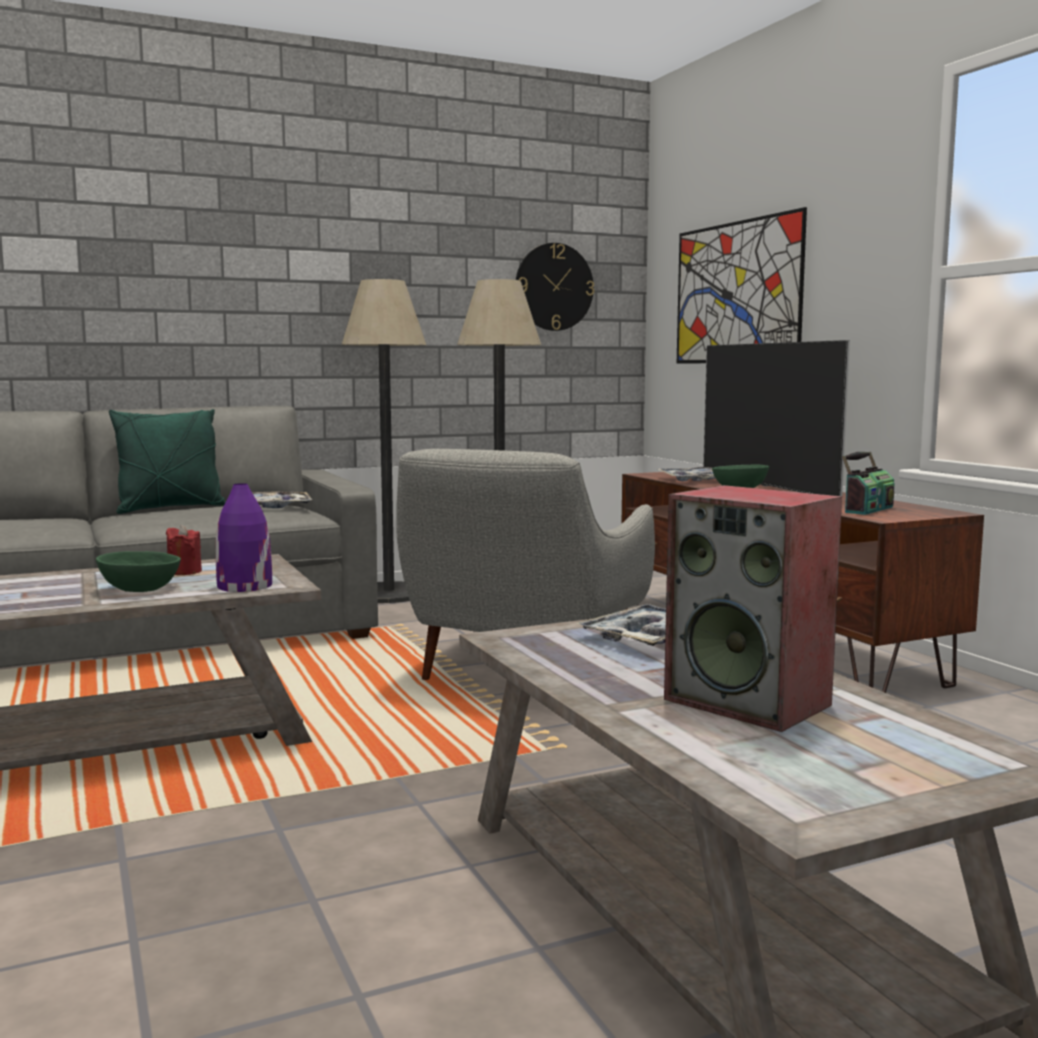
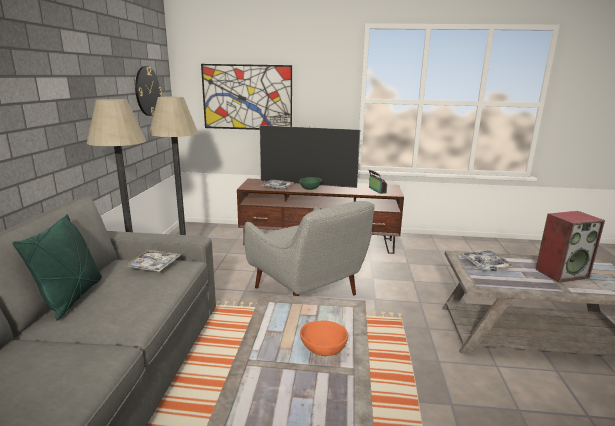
camera: 60 degrees left, 10 degrees up
green bowl [96,551,181,592] -> orange bowl [300,321,348,356]
red candle [166,525,202,575] -> none
purple vase [216,483,272,592] -> none

